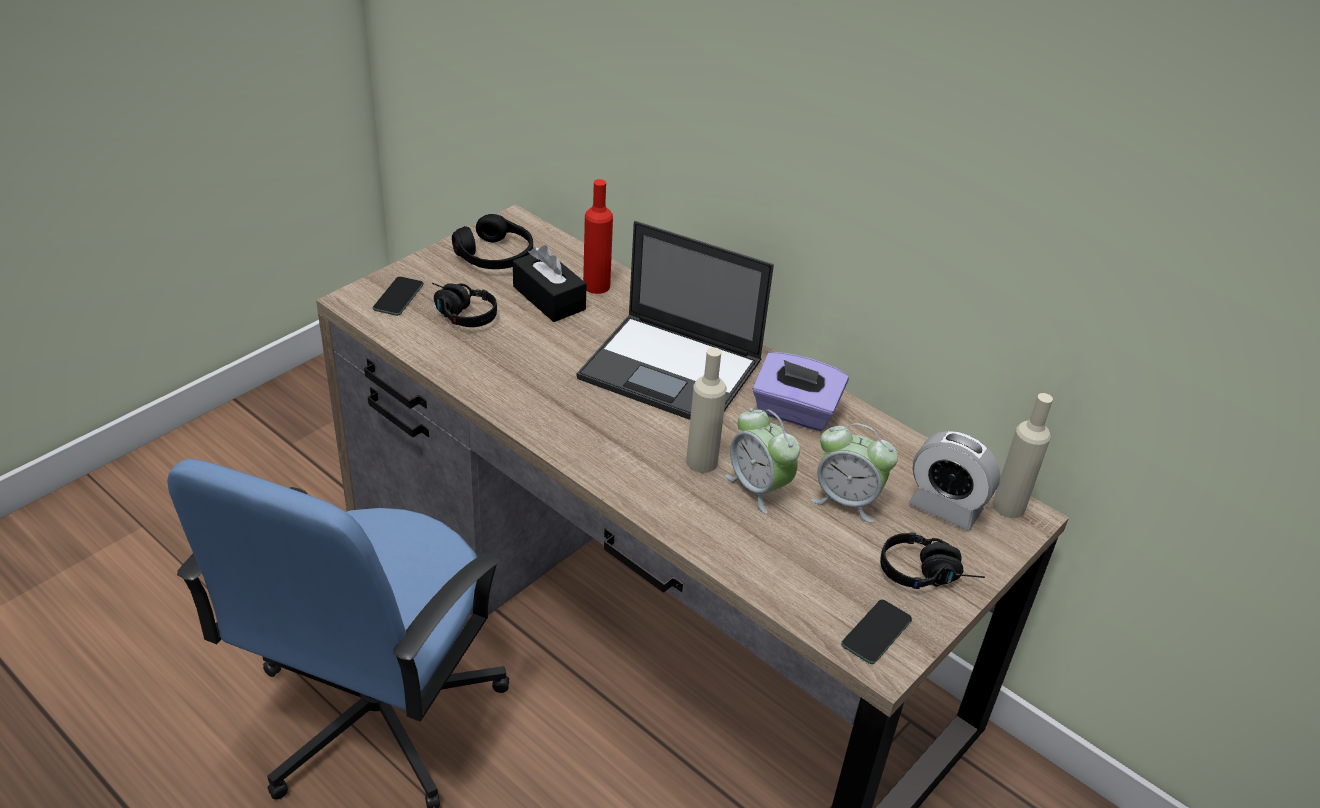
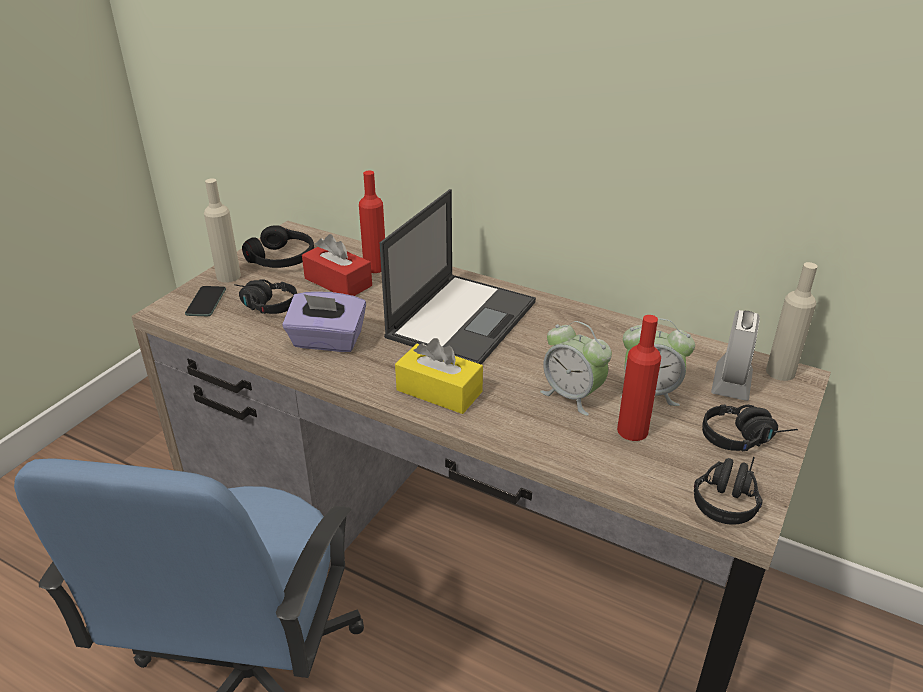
camera: 10 degrees left, 5 degrees down
black tissue box [513,245,587,322] -> red tissue box [302,234,372,296]
laptop [576,221,774,420] -> laptop turned 75 degrees counterclockwise [380,189,536,364]
beige bottle [686,347,727,473] -> beige bottle moved to [204,178,241,283]
purple tissue box [753,352,849,431] -> purple tissue box moved to [282,291,366,352]
phone [841,600,912,664] -> black headphones [694,457,763,525]
alarm clock [909,431,1000,530] -> alarm clock turned 90 degrees counterclockwise [711,310,760,401]
none -> yellow tissue box [395,338,483,414]
none -> red bottle [617,315,661,441]

